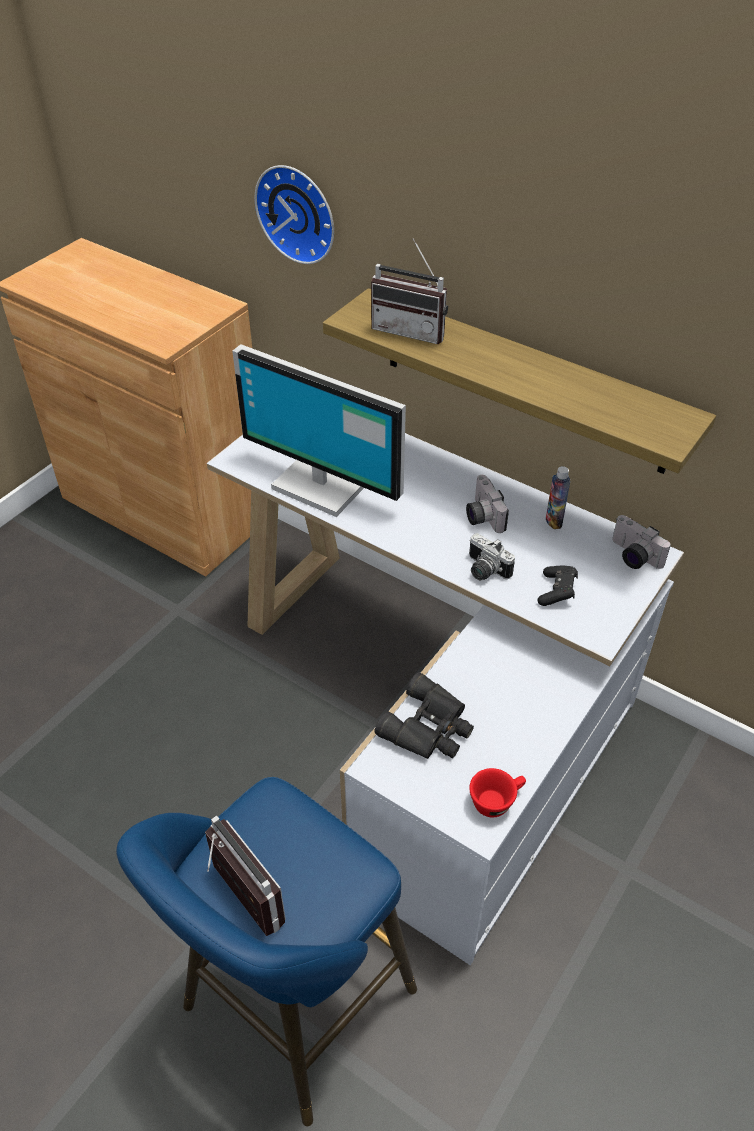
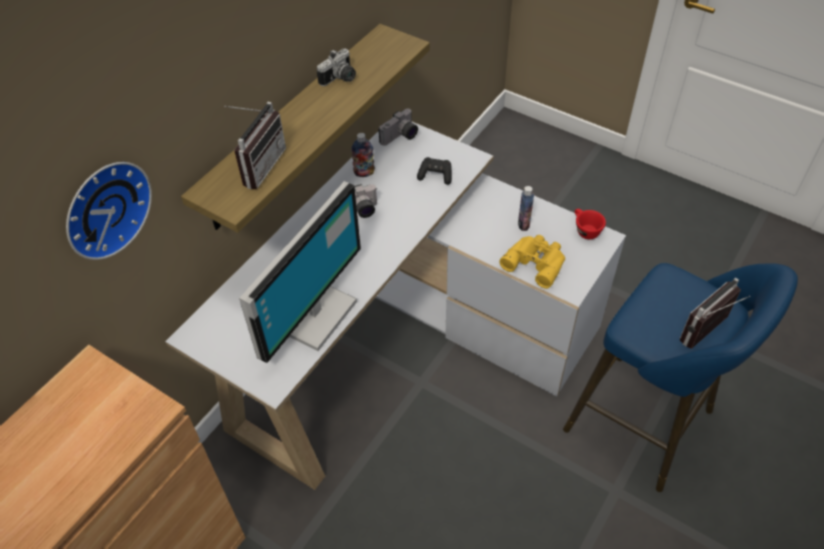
camera: 90 degrees left, 5 degrees up
black binoculars [374,672,474,759] -> yellow binoculars [499,235,565,289]
camera [469,533,515,580] -> camera moved to [317,49,356,86]
none -> bottle [518,186,534,231]

